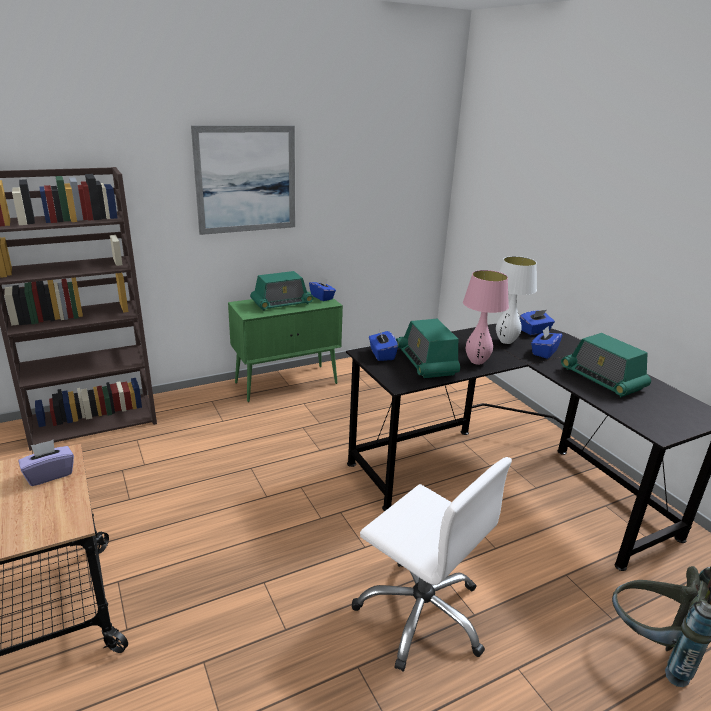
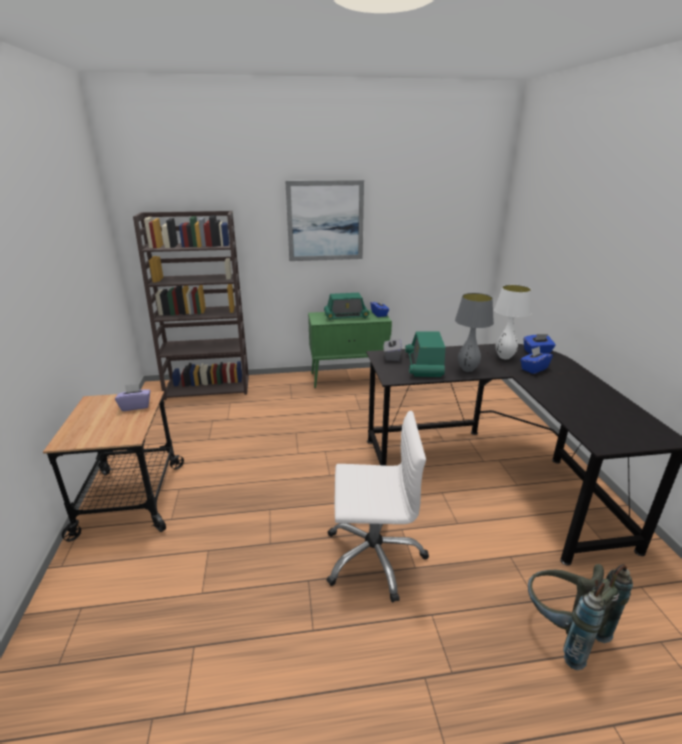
camera: 20 degrees right, 0 degrees up
white office chair [352,457,512,672] -> white office chair turned 60 degrees counterclockwise [326,411,429,603]
blue tissue box [369,331,398,361] -> grey tissue box [384,336,402,361]
pink table lamp [463,270,509,365] -> grey table lamp [455,293,494,372]
radio [561,333,651,397] -> none

